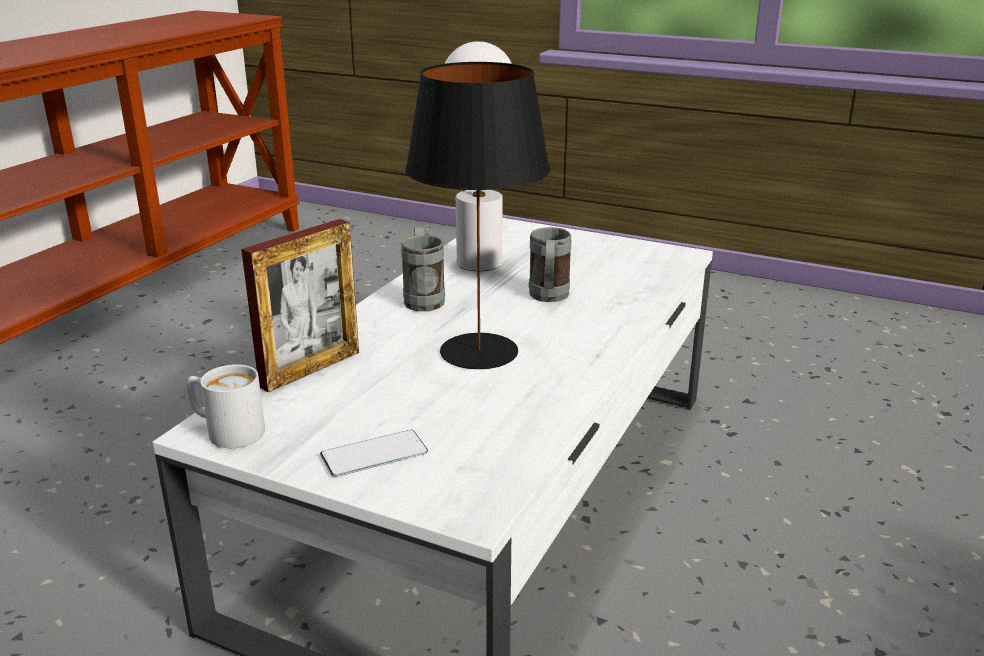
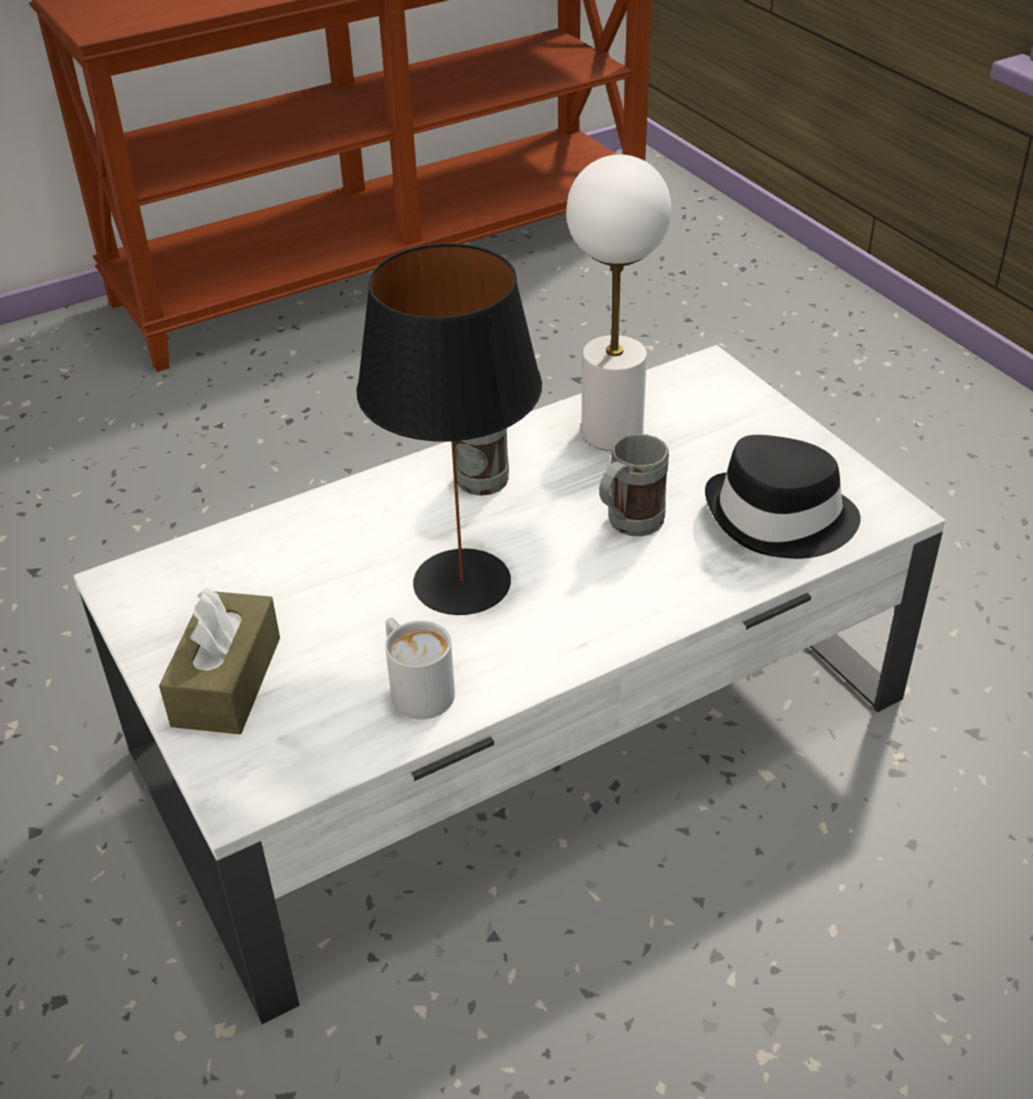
camera: 35 degrees right, 15 degrees up
white mug [187,364,265,448] -> white mug moved to [385,618,455,719]
picture frame [241,219,359,392] -> none
phone [320,430,428,477] -> brown tissue box [159,587,280,734]
none -> black hat [705,435,861,559]

